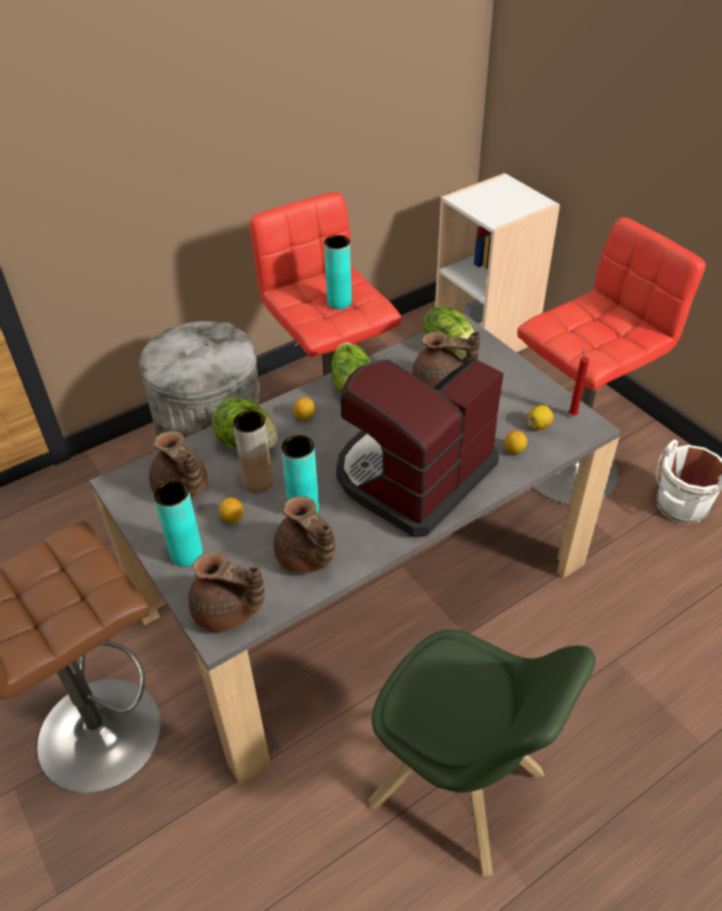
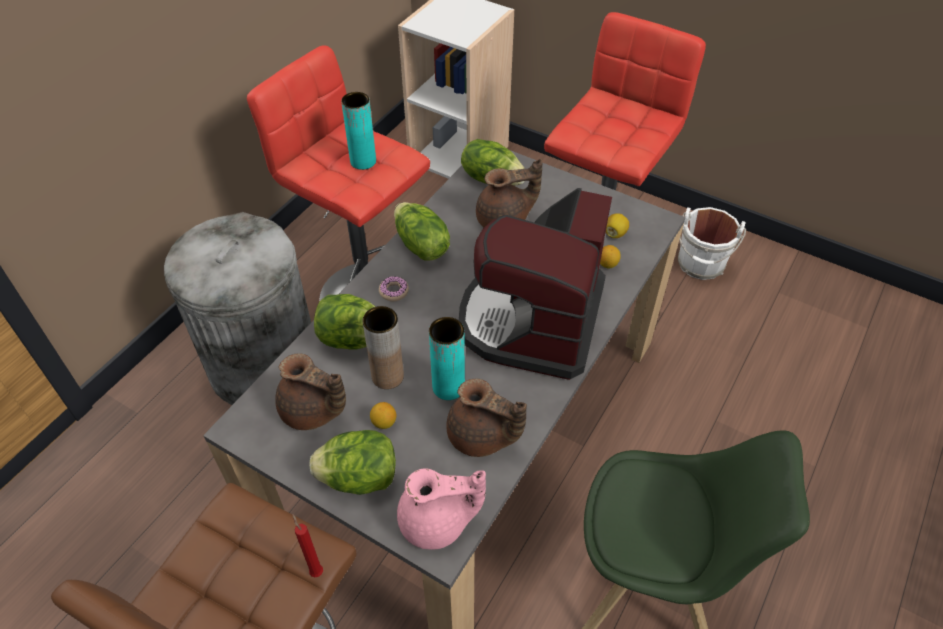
camera: 25 degrees left, 5 degrees up
turquoise vase [153,480,203,567] -> lettuce [309,430,396,495]
brown teapot [188,552,265,632] -> pink teapot [397,468,486,549]
lemon [294,397,315,420] -> donut [379,276,409,301]
red candle [569,348,589,416] -> red candle moved to [292,514,323,577]

